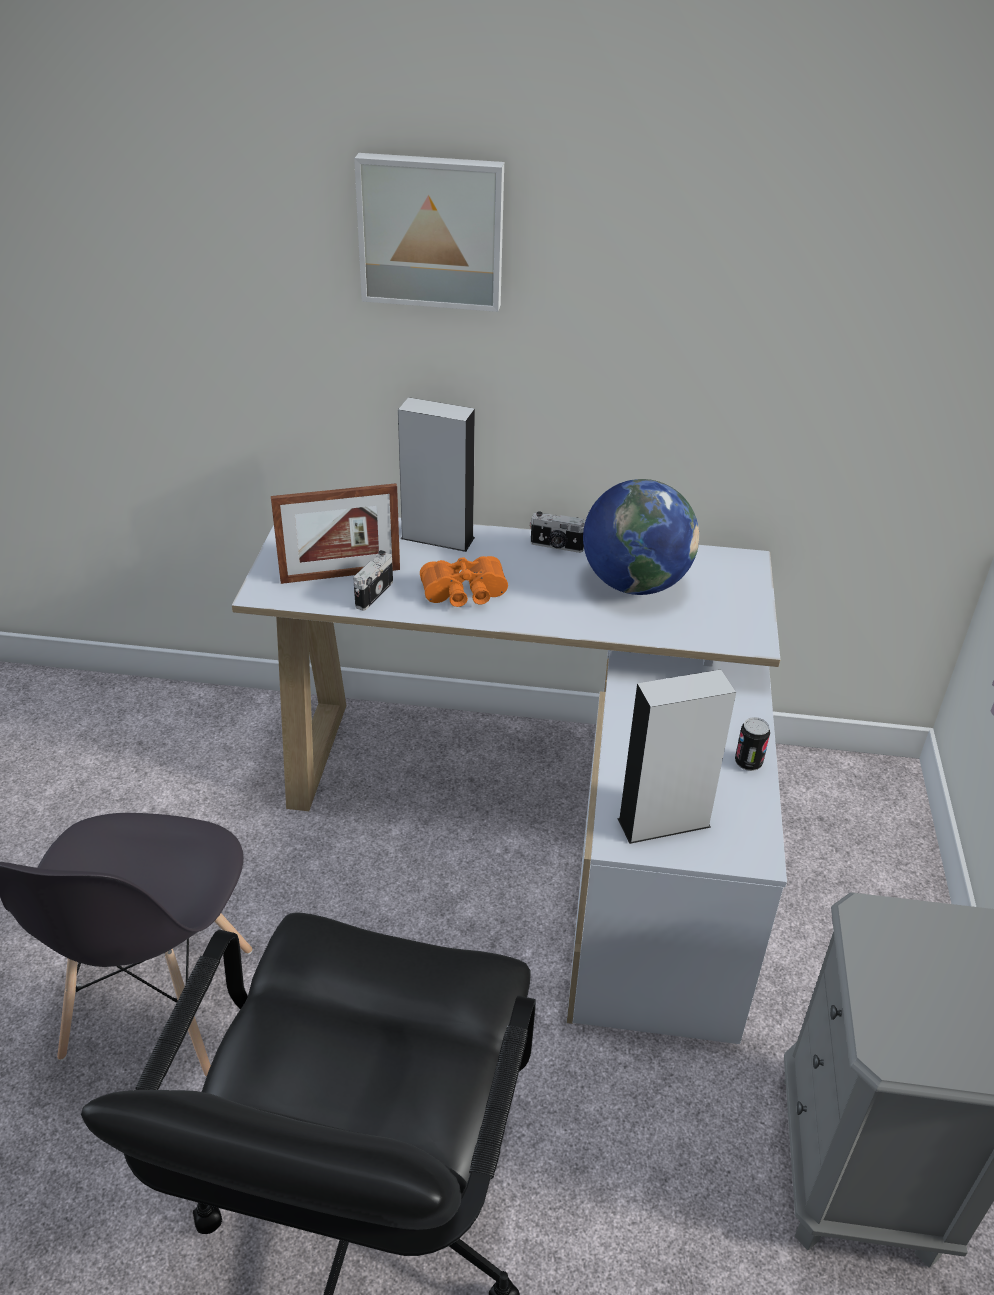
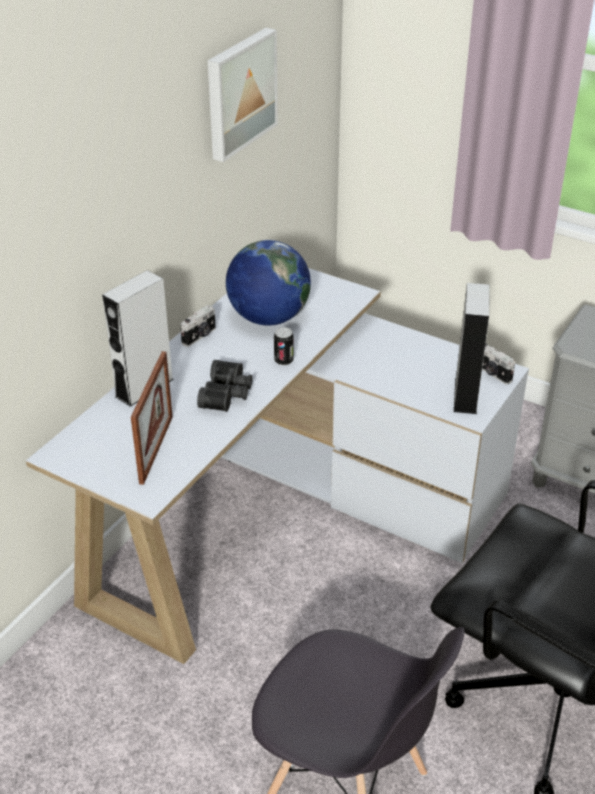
camera: 65 degrees left, 0 degrees up
camera [353,550,393,611] -> camera moved to [482,343,515,384]
picture [354,153,504,312] -> picture moved to [208,28,278,162]
orange binoculars [420,556,508,607] -> black binoculars [197,360,253,412]
can [735,717,770,771] -> can moved to [274,327,294,366]

